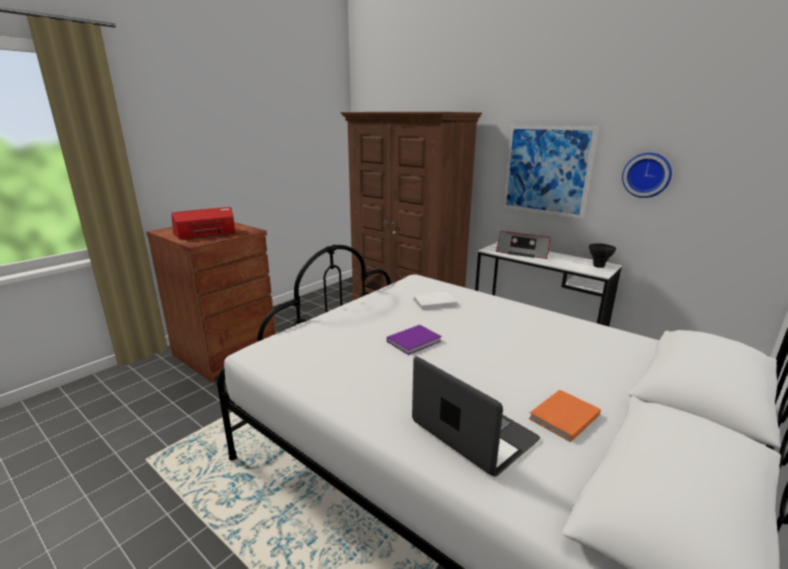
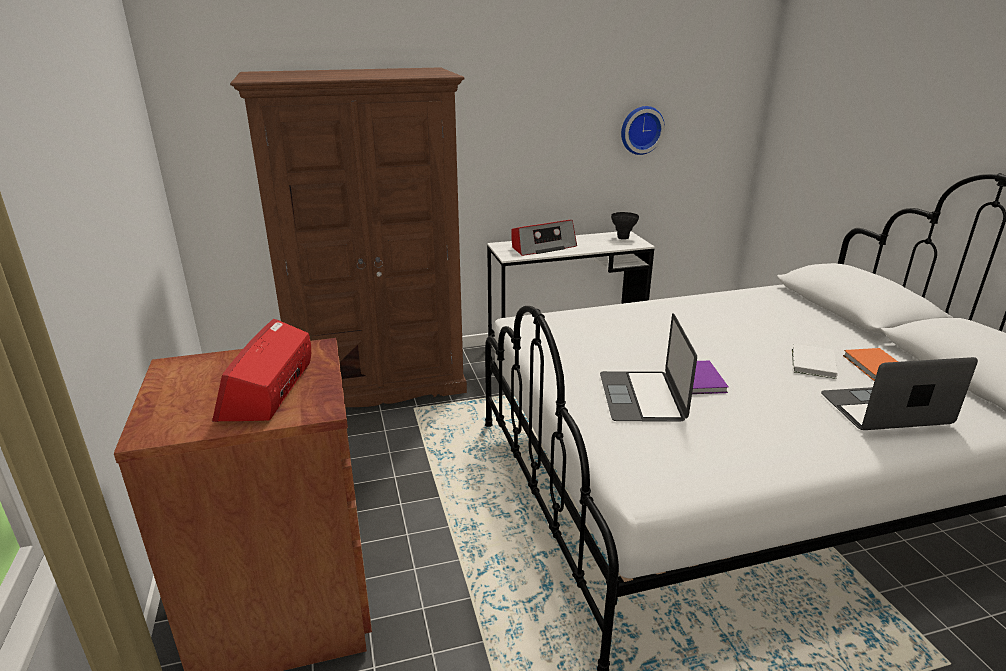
camera: 55 degrees left, 5 degrees up
white book [413,292,457,310] -> white book moved to [792,344,838,379]
picture [503,125,598,219] -> none
none -> laptop [600,313,697,421]

